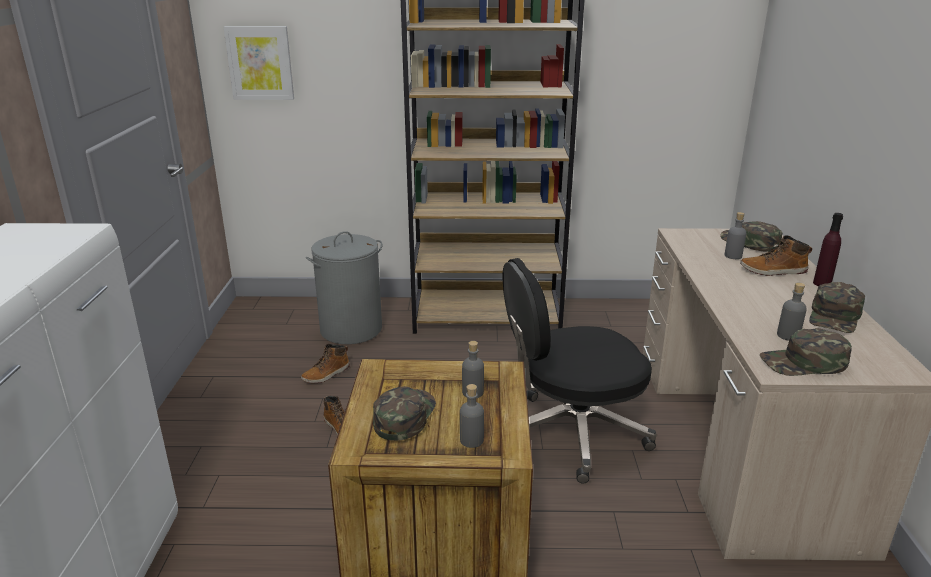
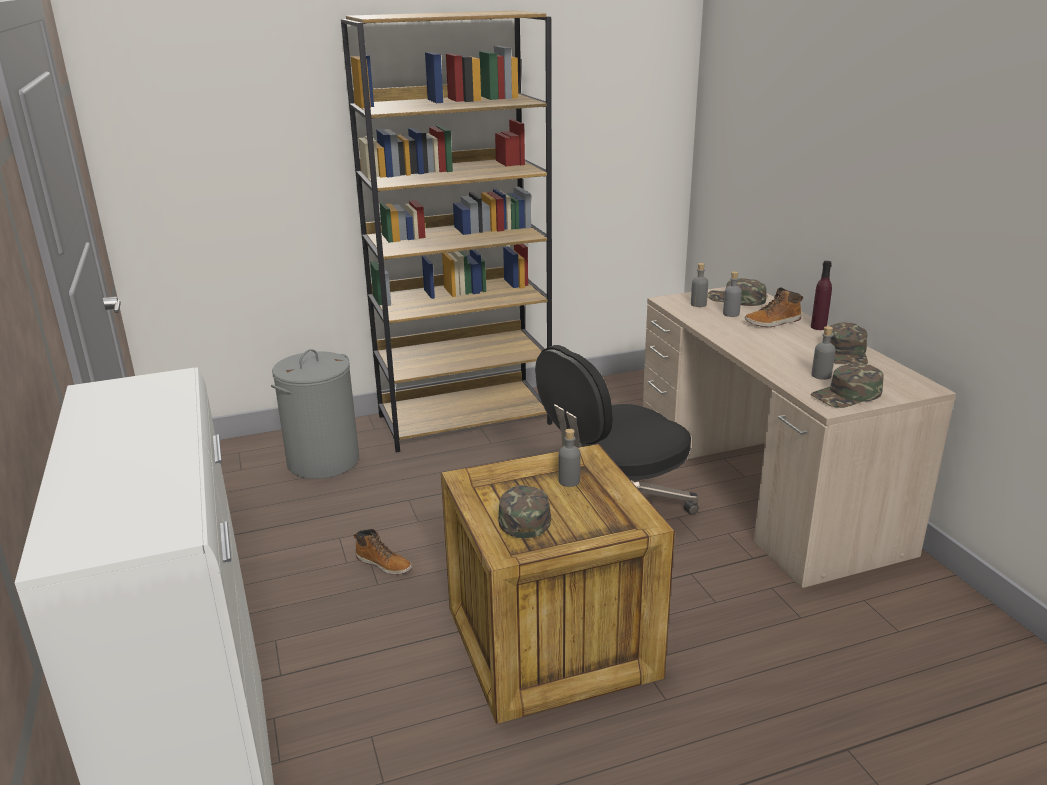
camera: 20 degrees left, 0 degrees up
picture [224,26,294,100] -> none
boot [301,344,350,383] -> none
grey bottle [460,384,484,448] -> grey bottle moved to [691,263,708,307]

